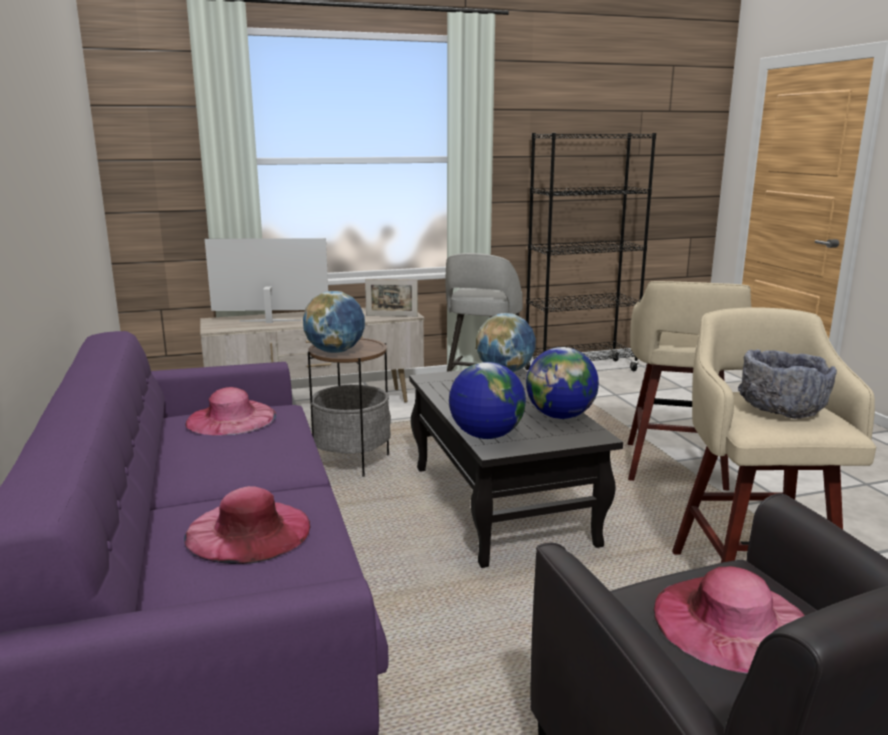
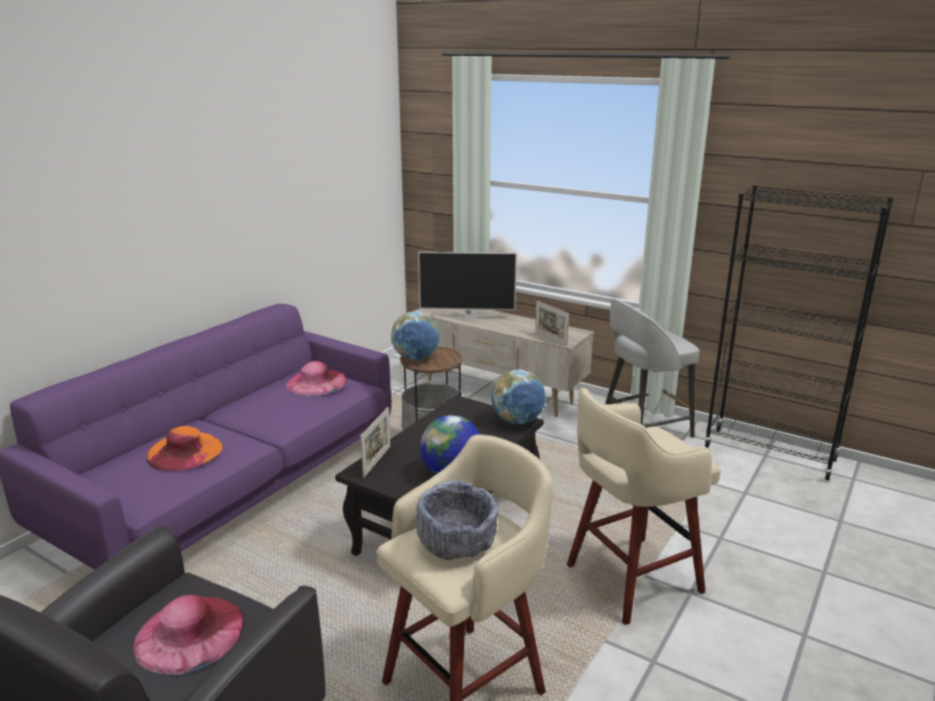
camera: 50 degrees right, 5 degrees up
pink hat [184,486,311,564] -> orange hat [146,426,222,471]
television [205,238,328,323] -> television turned 135 degrees clockwise [418,252,517,318]
globe [449,362,526,439] -> picture frame [360,407,390,478]

